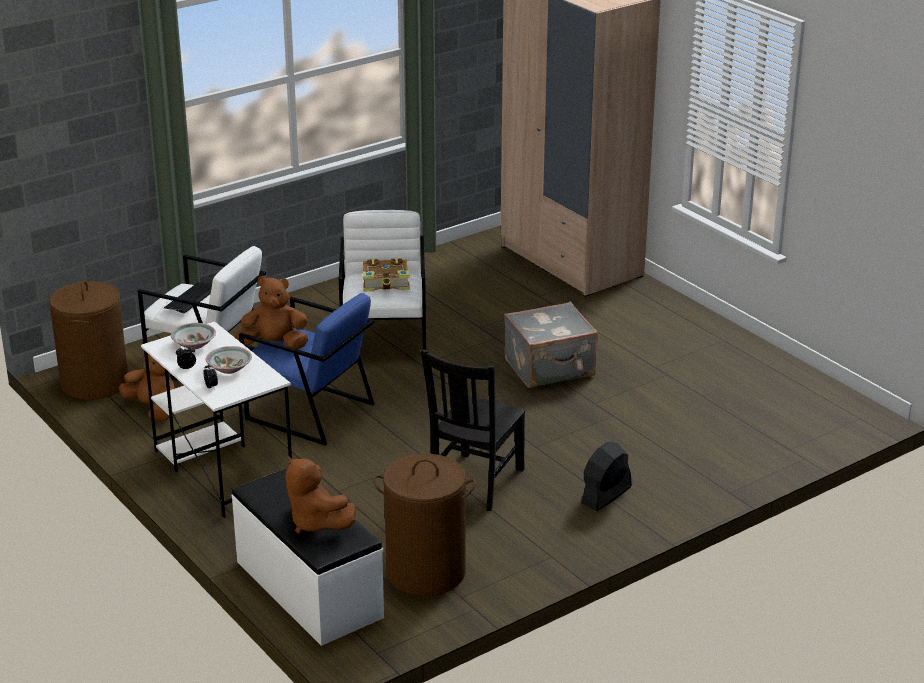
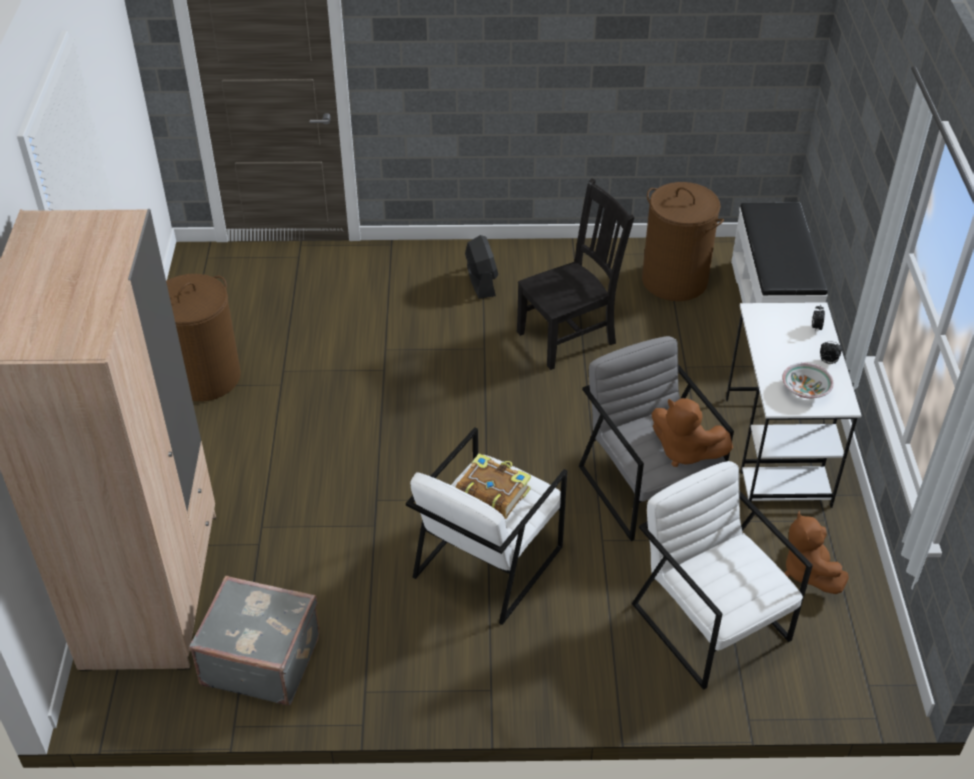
camera: 145 degrees left, 15 degrees up
brown laundry basket [49,281,128,400] -> brown laundry basket moved to [166,274,241,401]
keyboard [164,282,212,313] -> none
bowl [206,346,252,374] -> none
blue armchair [239,293,375,446] -> grey armchair [579,336,734,541]
brown plush toy [285,456,356,534] -> none
grey suitcase [504,302,598,388] -> grey suitcase moved to [189,575,320,705]
black fan [581,442,632,511] -> black fan turned 90 degrees counterclockwise [465,235,498,299]

